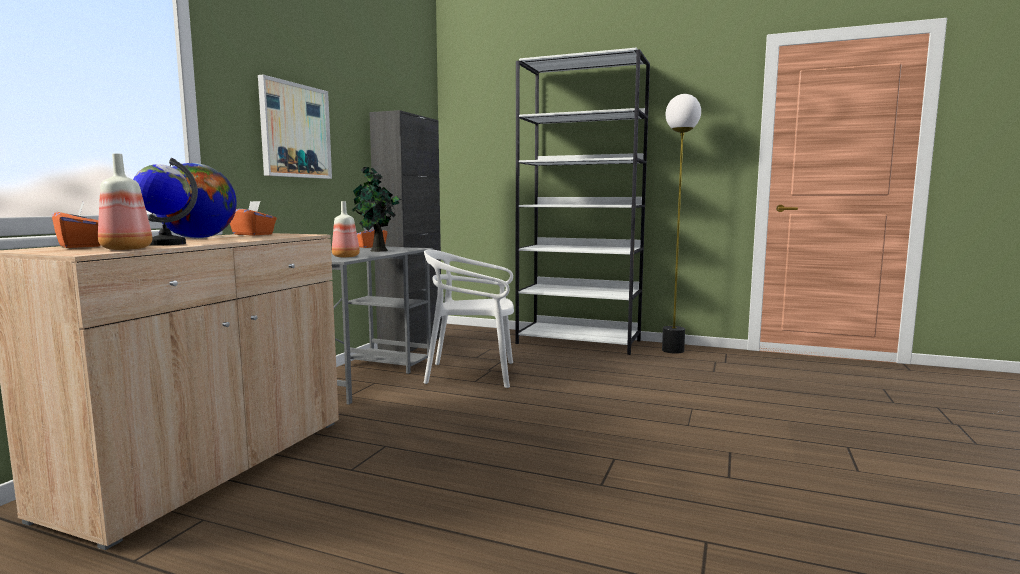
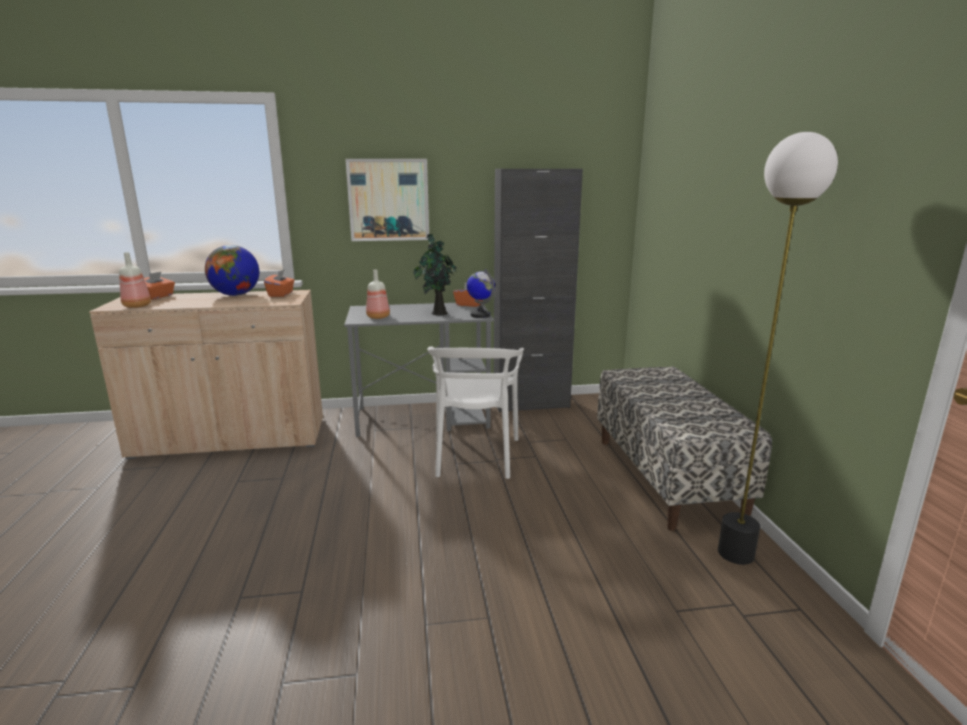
camera: 60 degrees right, 10 degrees up
globe [133,158,198,246] -> globe moved to [467,269,495,318]
white chair [424,249,514,388] -> white chair turned 150 degrees counterclockwise [427,347,524,479]
white bookcase [515,48,650,355] -> bench [597,367,772,531]

